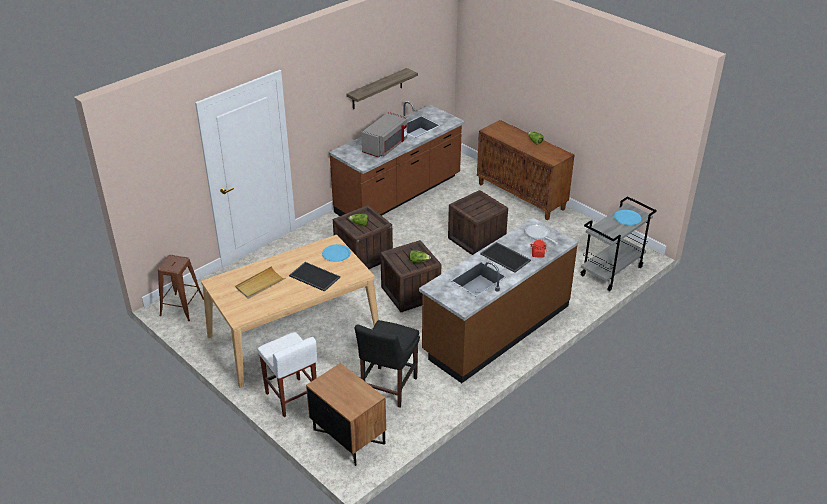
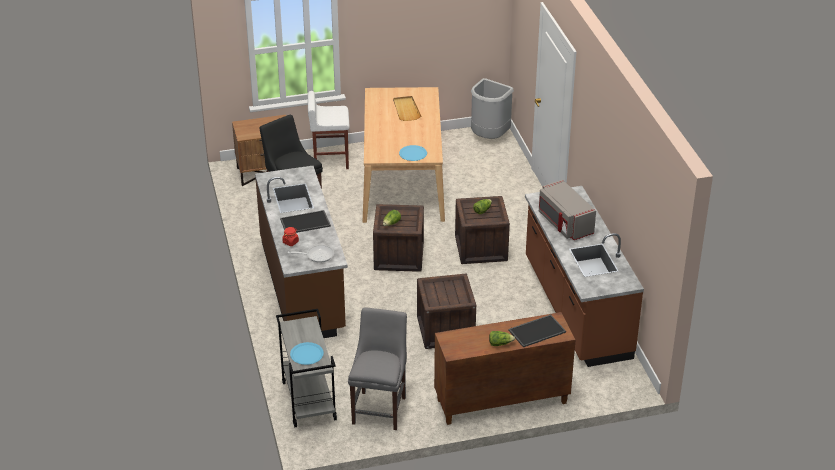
camera: 120 degrees right, 0 degrees up
brown stool [158,255,204,321] -> grey trash can [471,78,514,139]
tray [289,262,340,292] -> tray moved to [508,315,566,347]
shelf [347,68,418,109] -> none
none -> grey chair [348,307,407,430]

